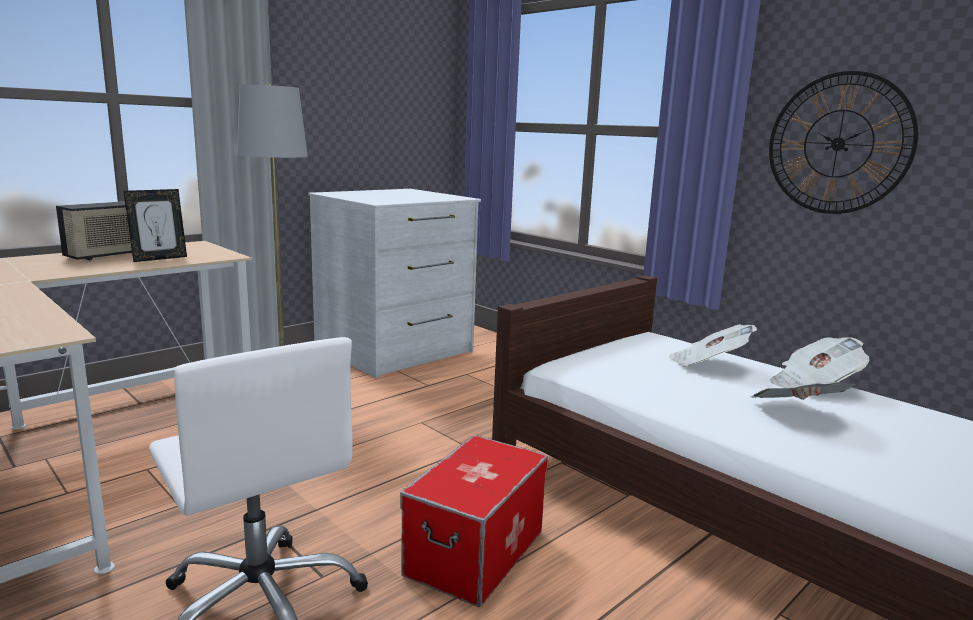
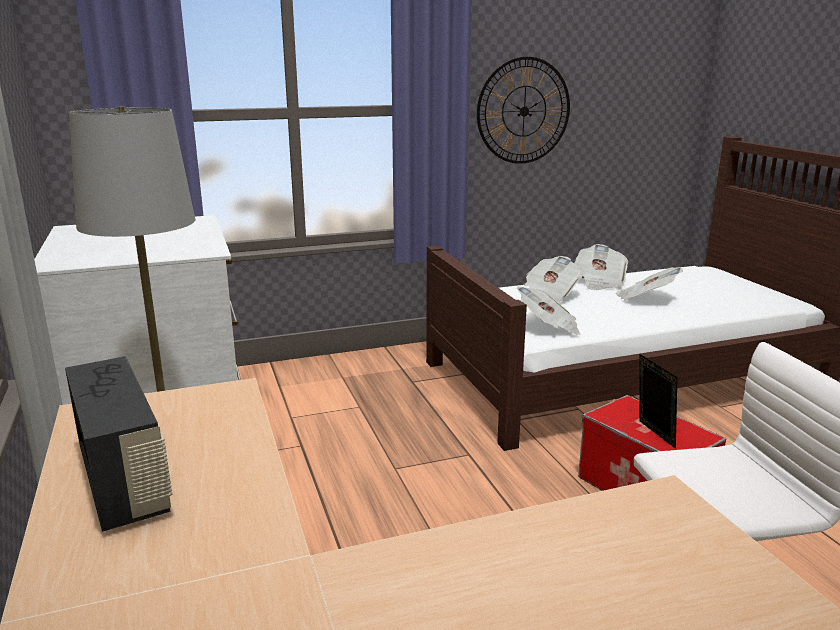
camera: 65 degrees left, 5 degrees up
picture frame [123,189,187,262] -> picture frame moved to [639,354,678,449]
none -> newspaper [517,286,580,335]

